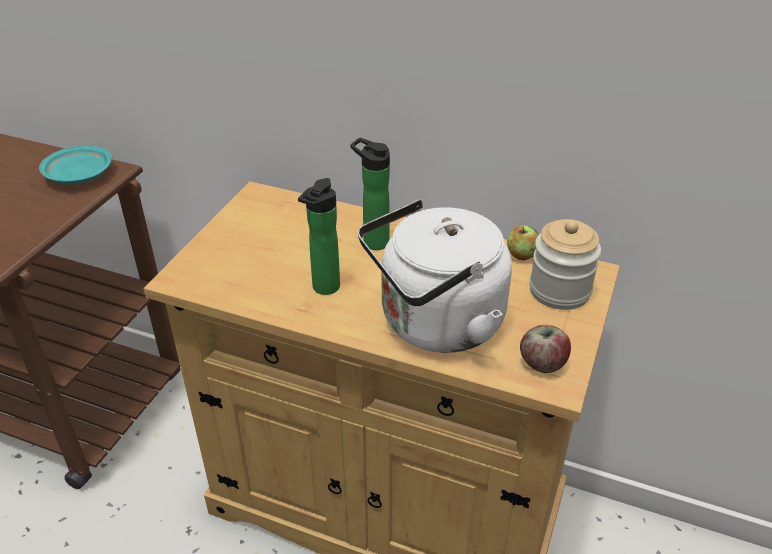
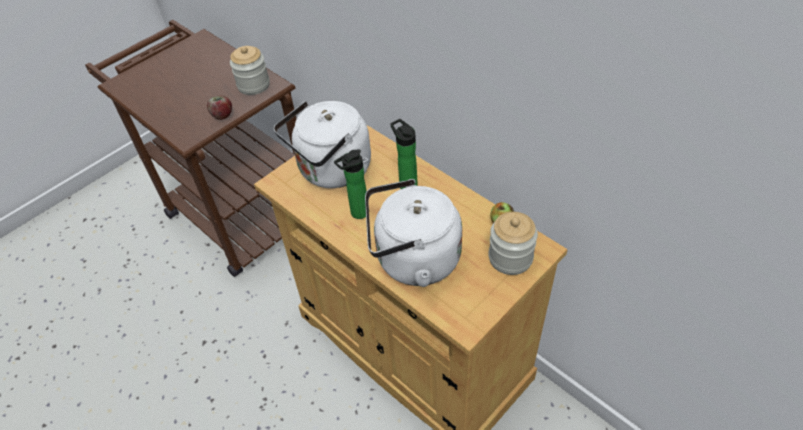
camera: 25 degrees right, 10 degrees up
turquoise plate [39,145,112,184] -> jar [230,46,270,95]
apple [520,325,571,373] -> apple moved to [207,95,232,120]
none -> white kettle [274,101,371,188]

